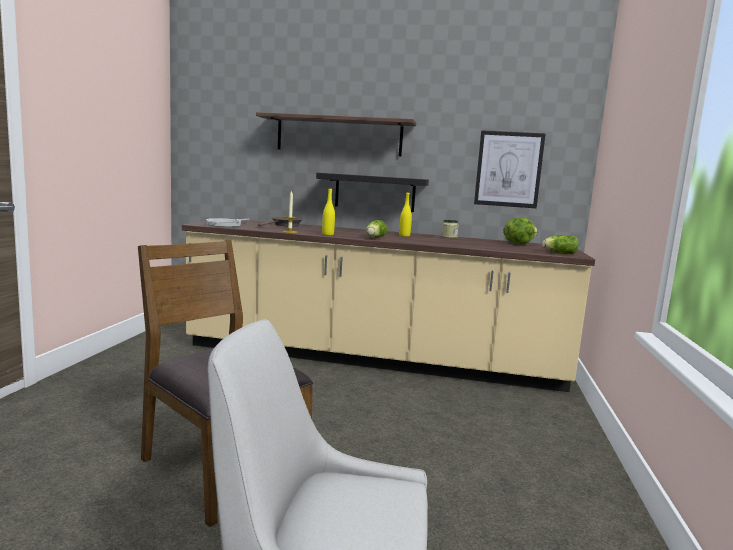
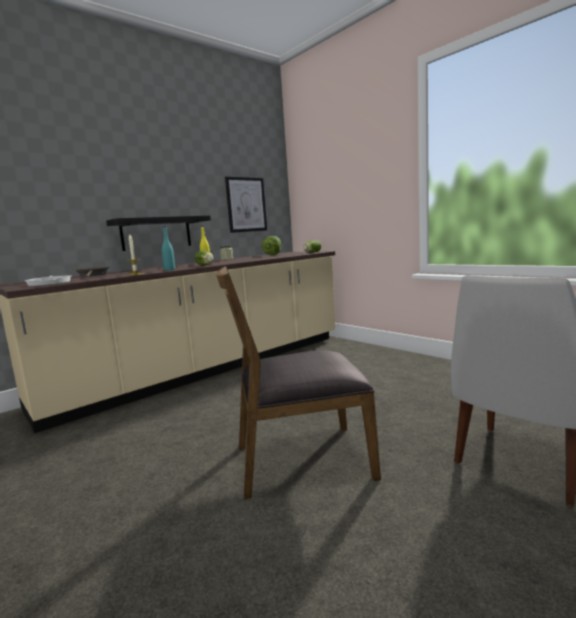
camera: 50 degrees left, 0 degrees up
shelf [256,112,416,156] -> none
yellow bottle [322,188,335,235] -> turquoise bottle [162,227,175,271]

